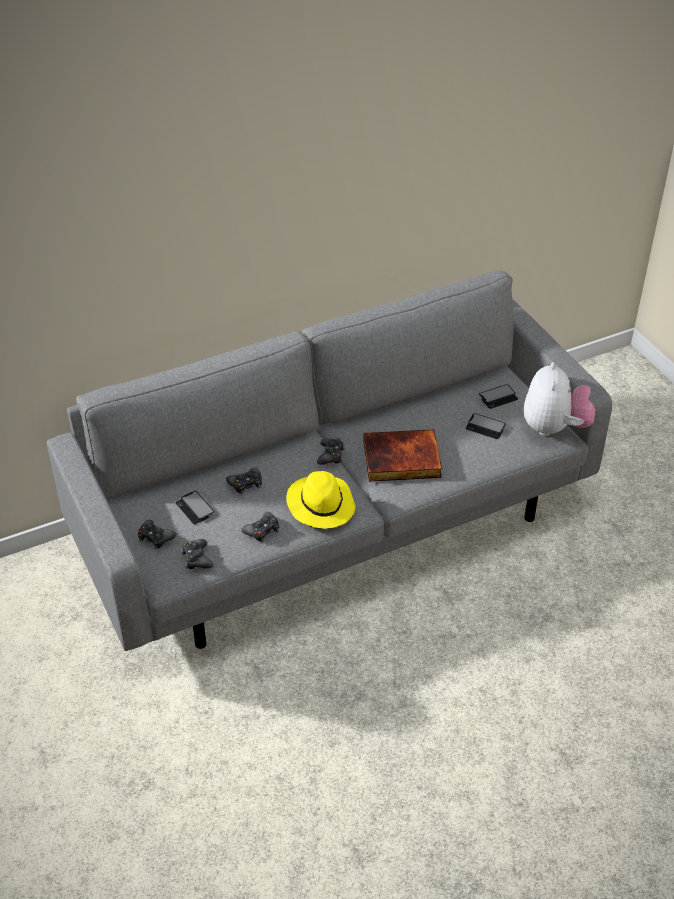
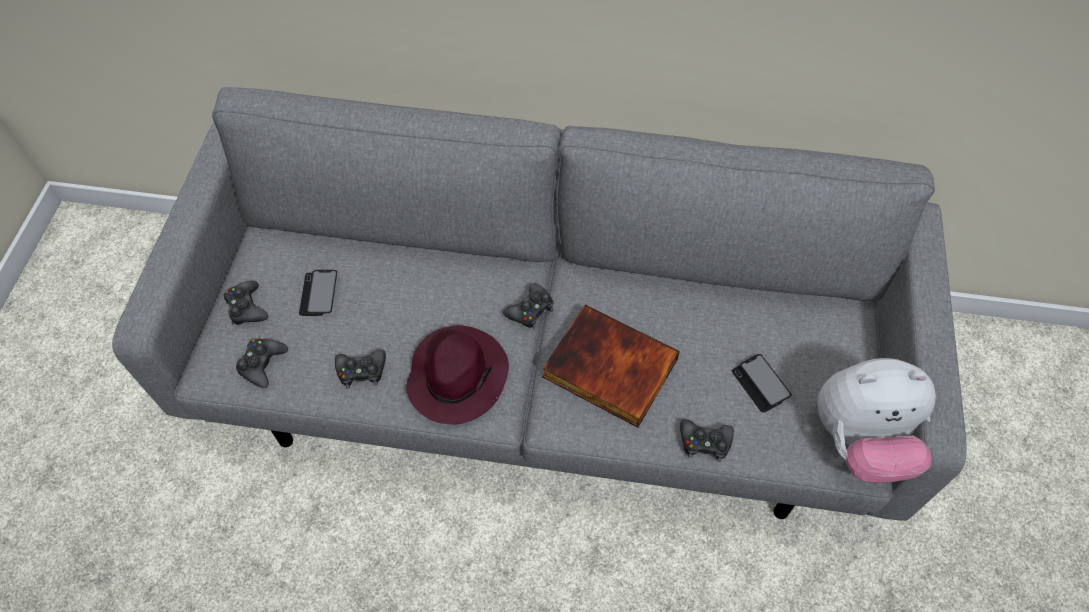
camera: 35 degrees right, 15 degrees up
black game controller [226,468,262,494] -> black game controller moved to [680,419,734,462]
yellow hat [286,471,356,528] -> purple hat [406,325,509,424]
phone [479,384,518,409] -> none
plush toy [524,362,595,436] -> plush toy turned 45 degrees clockwise [817,358,936,483]

